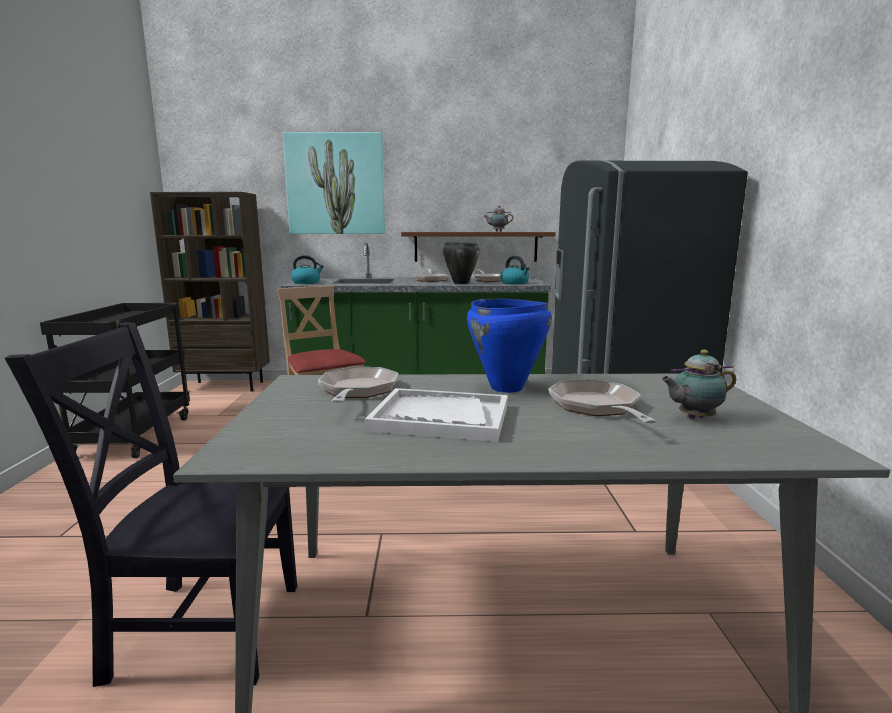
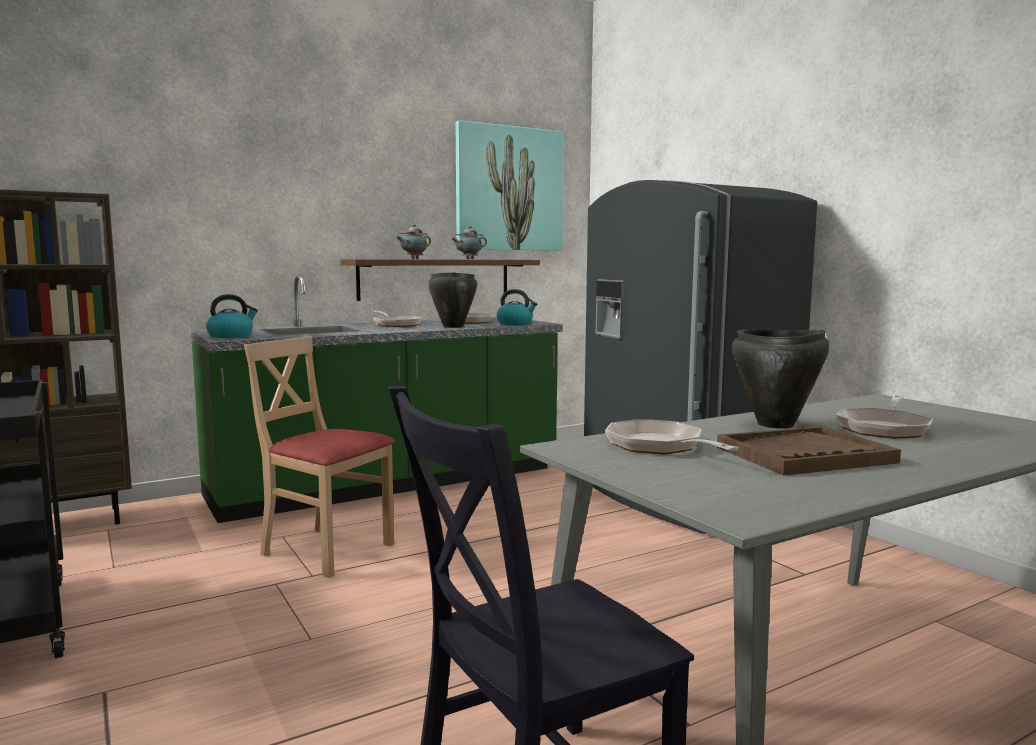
camera: 30 degrees left, 5 degrees down
picture [283,132,385,234] -> picture moved to [456,120,564,250]
white tray [365,388,508,442] -> brown tray [717,426,901,476]
blue cooking pot [467,299,552,393] -> black cooking pot [732,329,830,429]
frying pan [549,379,657,423] -> frying pan turned 105 degrees counterclockwise [836,395,933,439]
teapot [661,350,736,419] -> teapot moved to [396,224,431,259]

